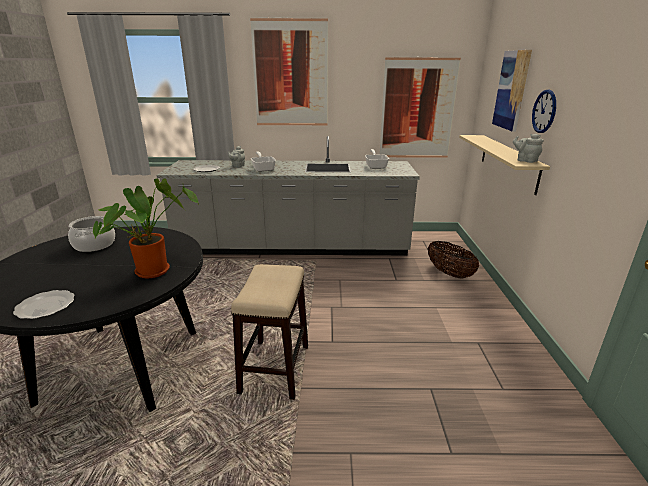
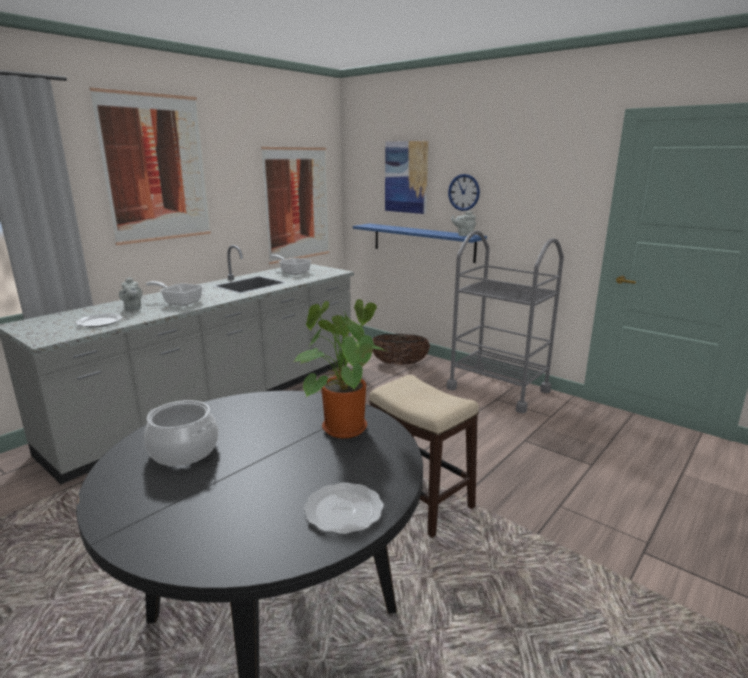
camera: 50 degrees left, 5 degrees down
beige shelf [459,135,550,195] -> blue shelf [353,224,487,263]
none -> grey cart [446,230,564,413]

